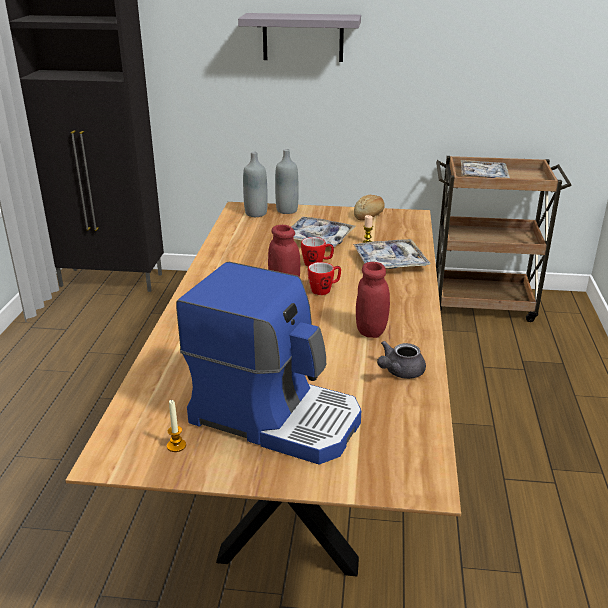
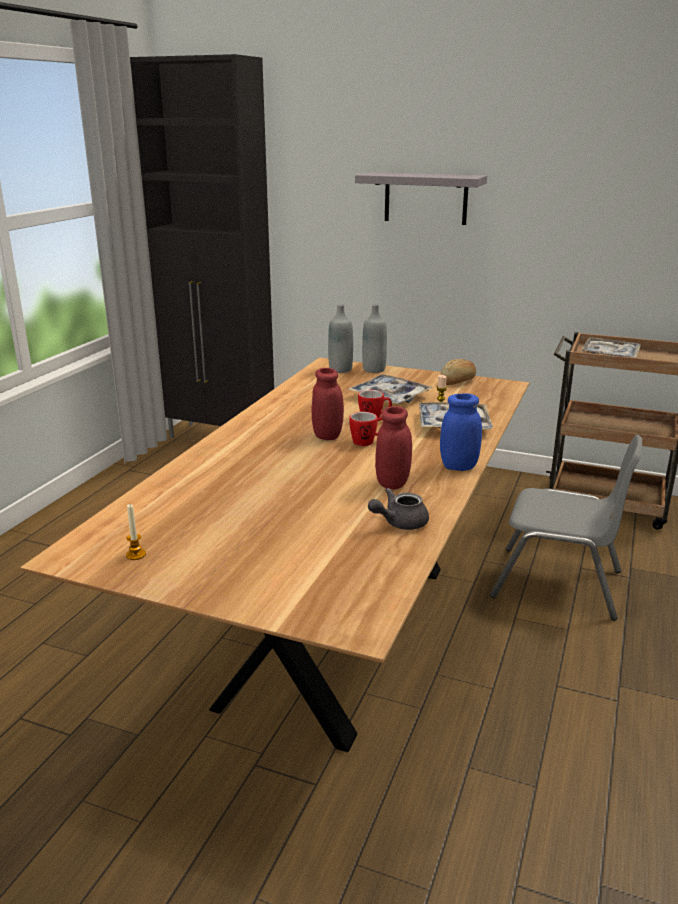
camera: 15 degrees right, 5 degrees down
coffee machine [176,262,361,464] -> none
none -> blue jar [440,393,482,471]
none -> grey chair [490,435,642,621]

